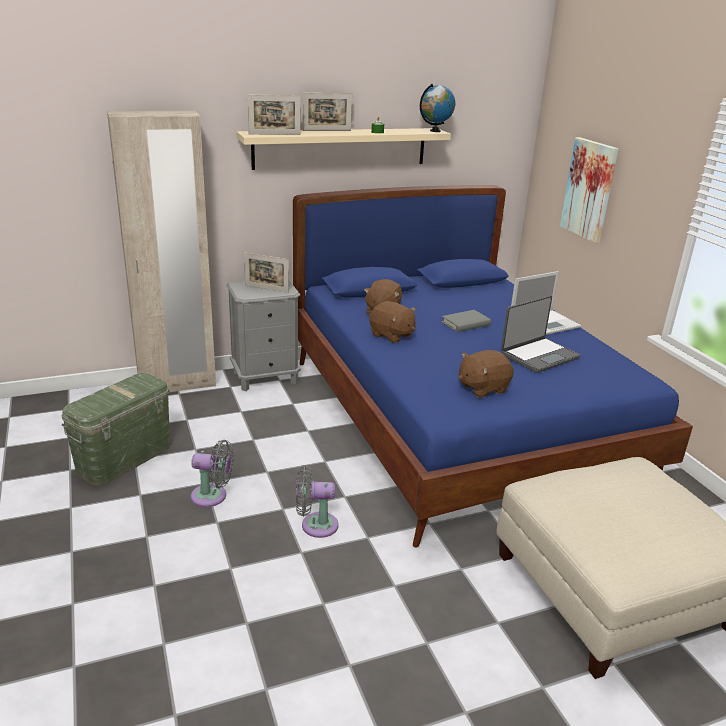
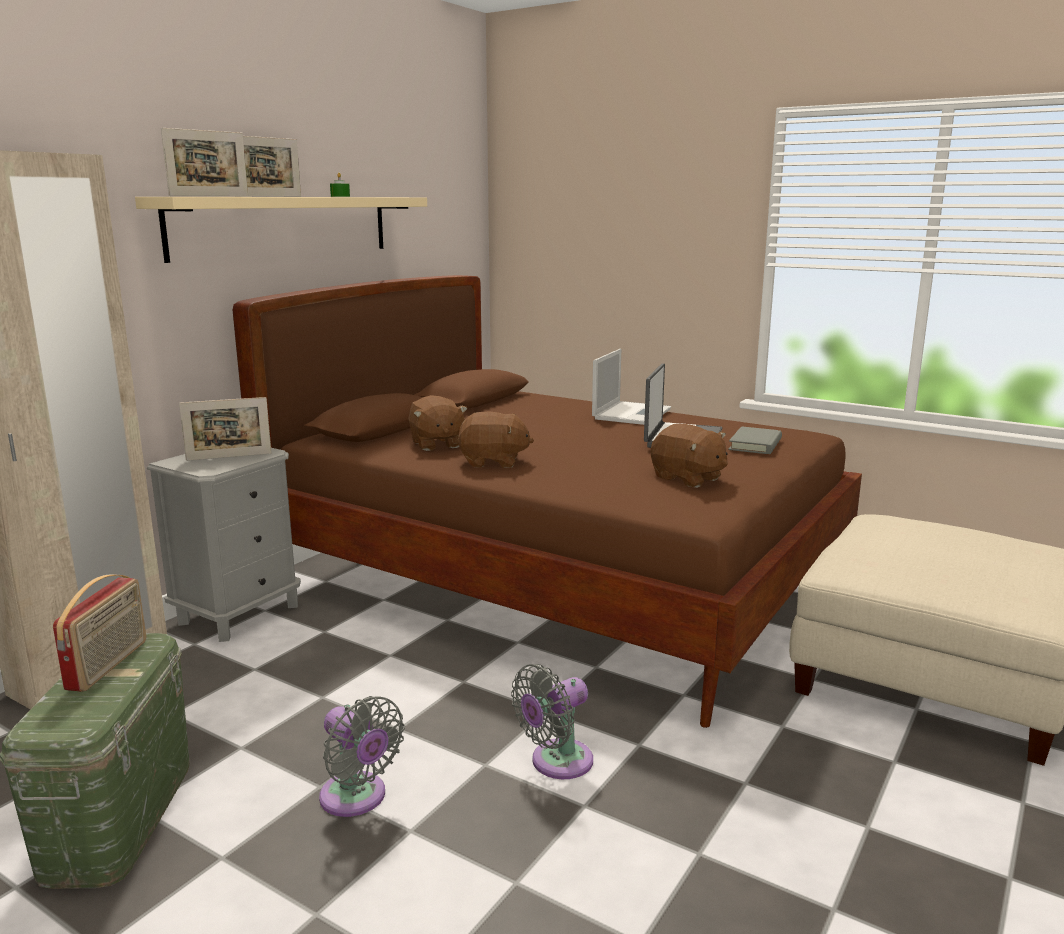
camera: 35 degrees left, 10 degrees down
grey fan [191,440,234,507] -> grey fan turned 75 degrees clockwise [319,696,405,817]
blue bed [293,185,693,548] -> brown bed [233,275,862,728]
globe [420,84,455,132] -> none
grey book [441,310,491,332] -> grey book moved to [728,426,782,454]
brown plush toy [459,350,514,398] -> brown plush toy turned 75 degrees counterclockwise [651,424,728,488]
picture [560,137,619,243] -> none
none -> radio [53,574,146,692]

